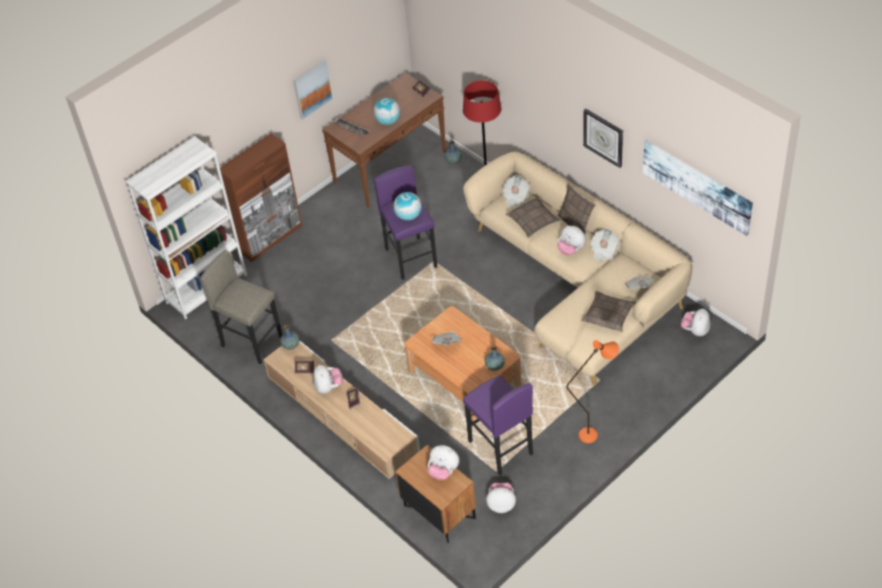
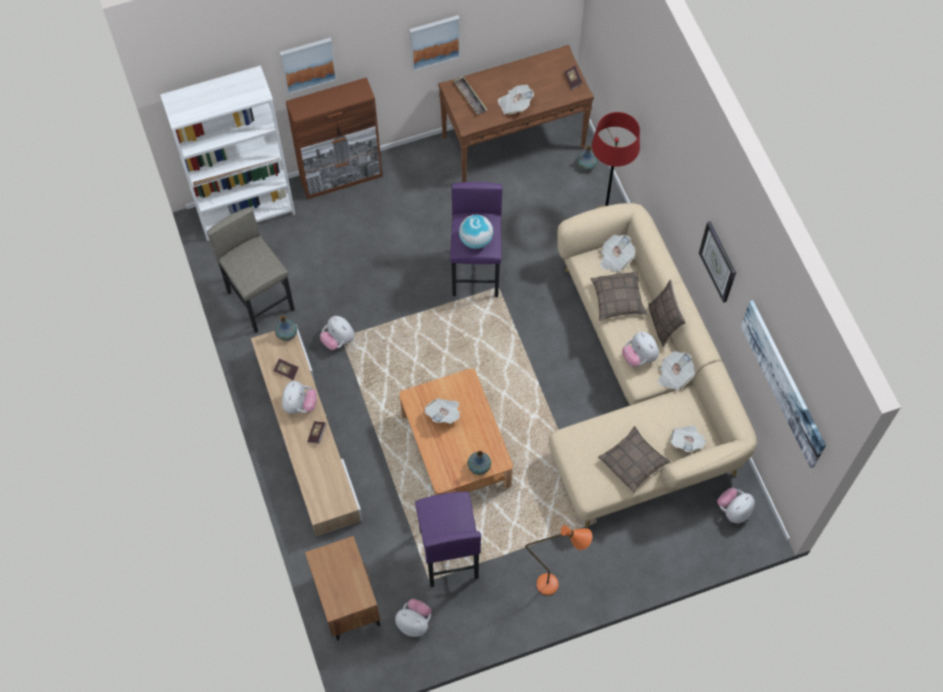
camera: 20 degrees right, 15 degrees up
globe [373,98,400,125] -> newspaper [498,85,534,115]
plush toy [428,445,459,480] -> plush toy moved to [320,316,355,350]
none -> picture [279,37,337,94]

